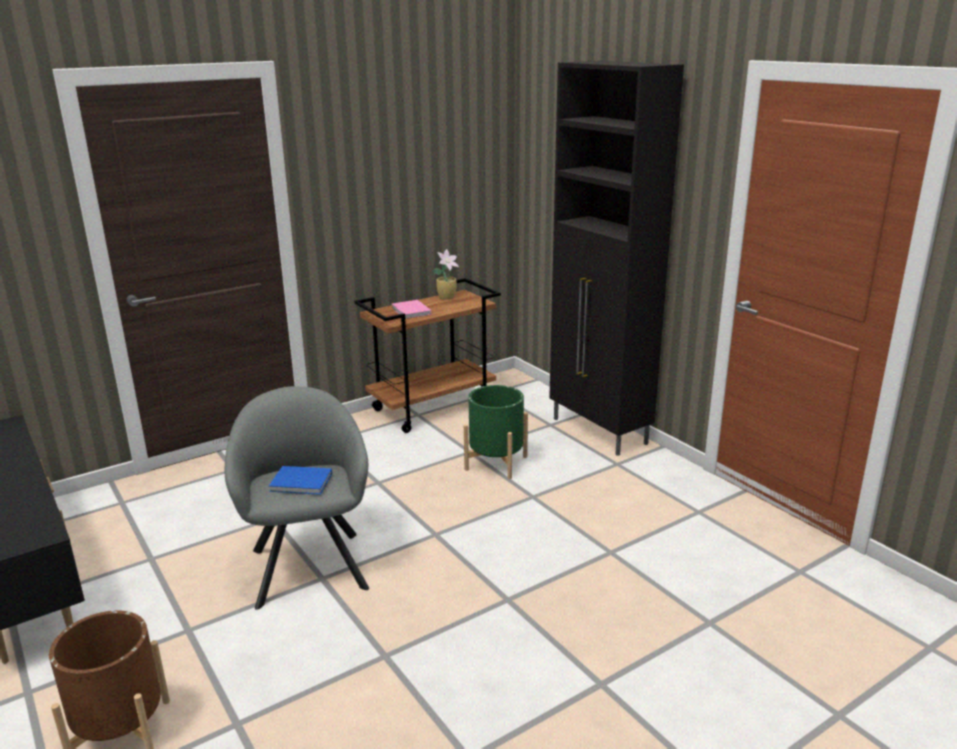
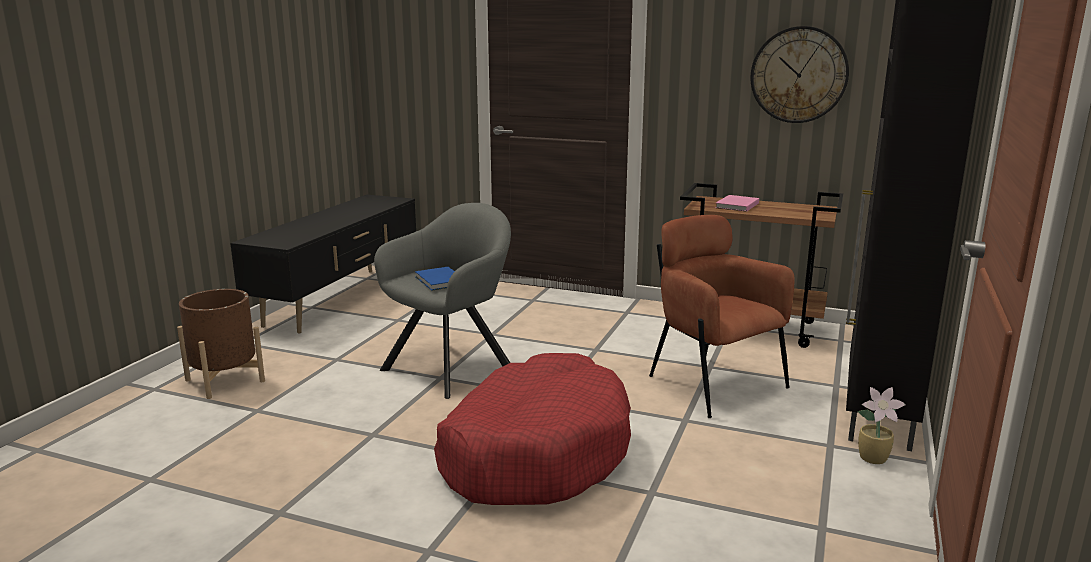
camera: 55 degrees right, 5 degrees down
potted plant [432,249,459,299] -> potted plant moved to [857,387,906,464]
green planter [464,385,528,479] -> brown armchair [649,215,794,418]
none -> red dog bed [434,353,631,505]
none -> wall clock [750,26,849,123]

